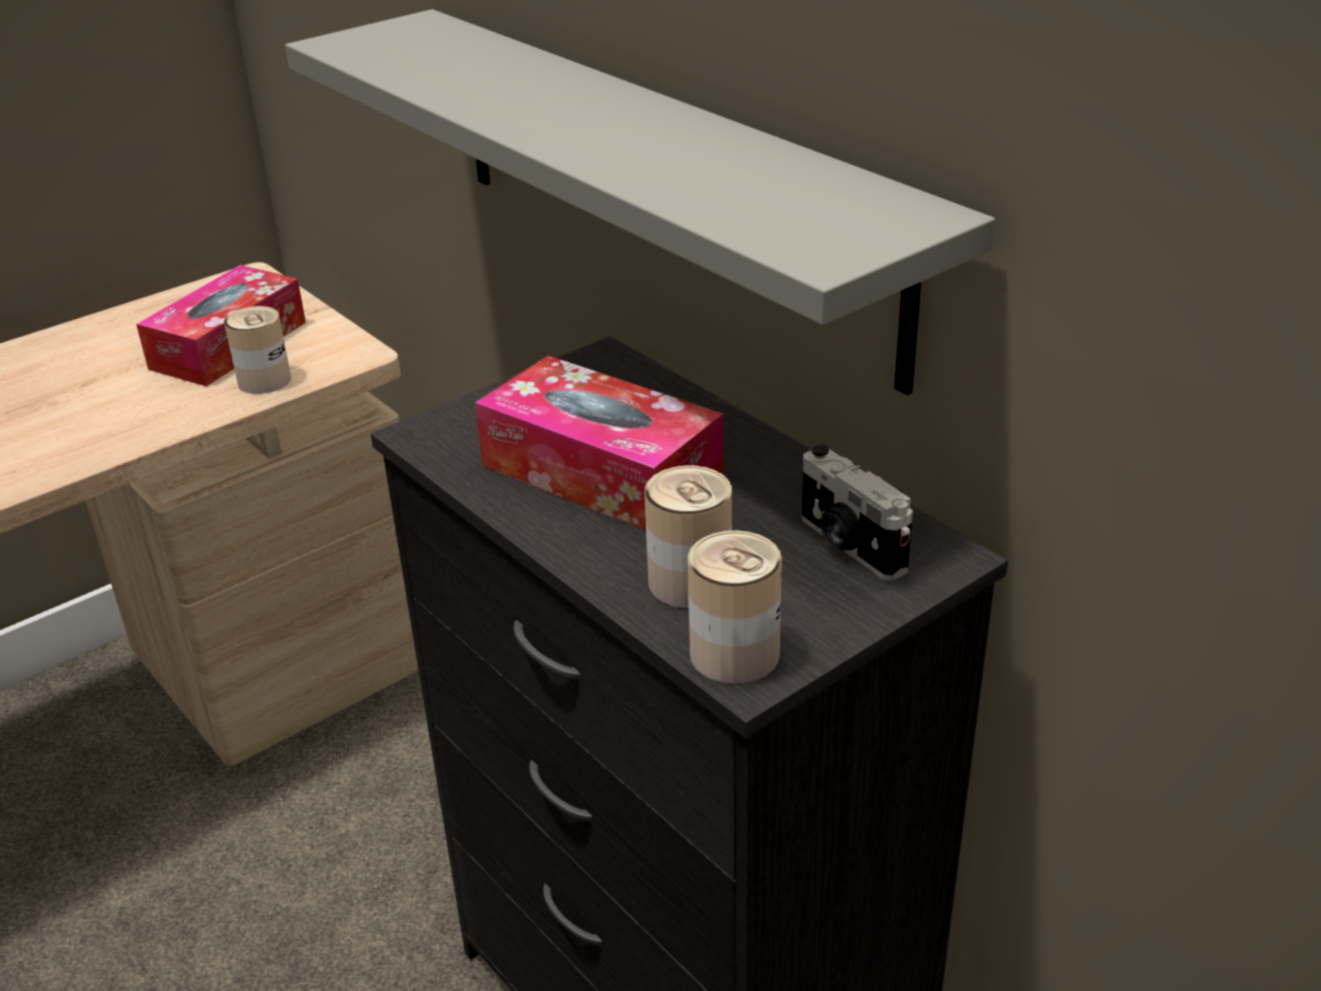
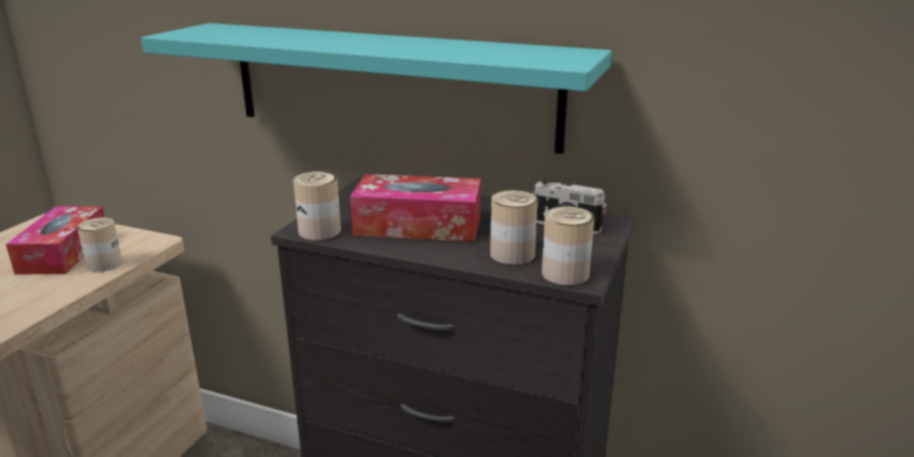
camera: 30 degrees left, 10 degrees down
grey shelf [285,9,995,395] -> turquoise shelf [141,23,612,154]
none -> can [293,171,341,240]

